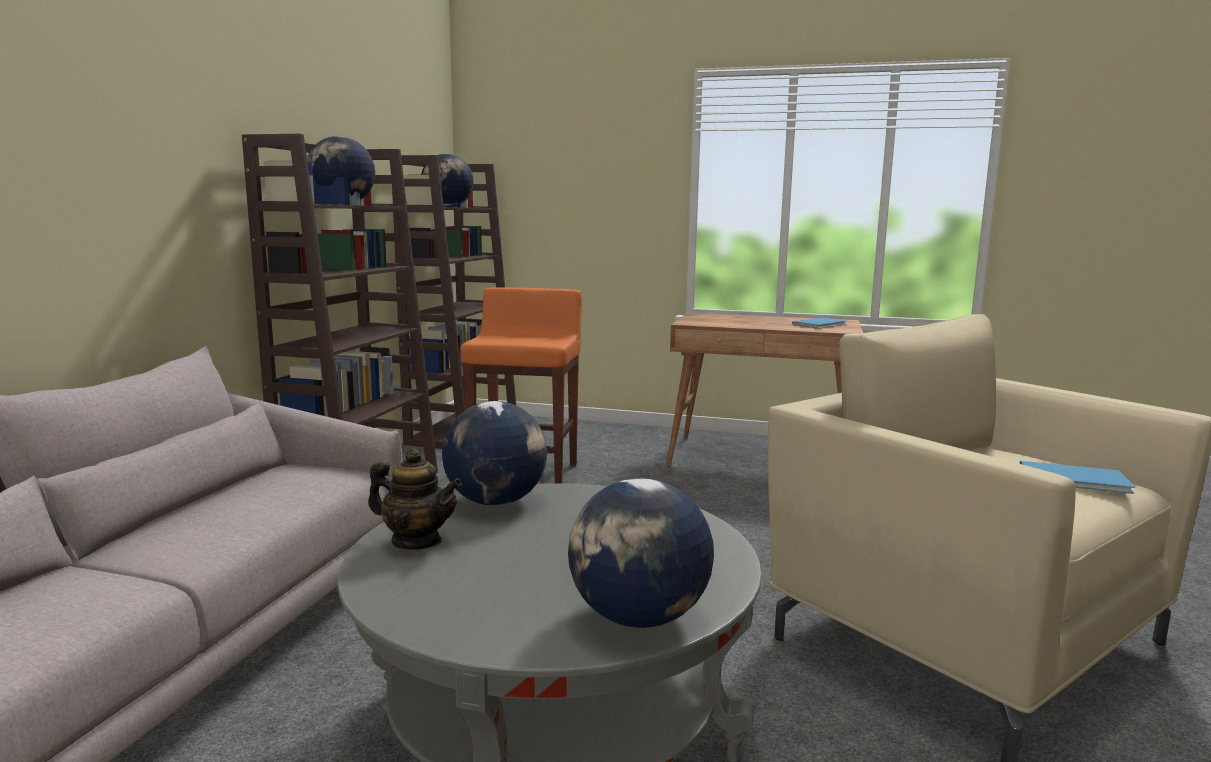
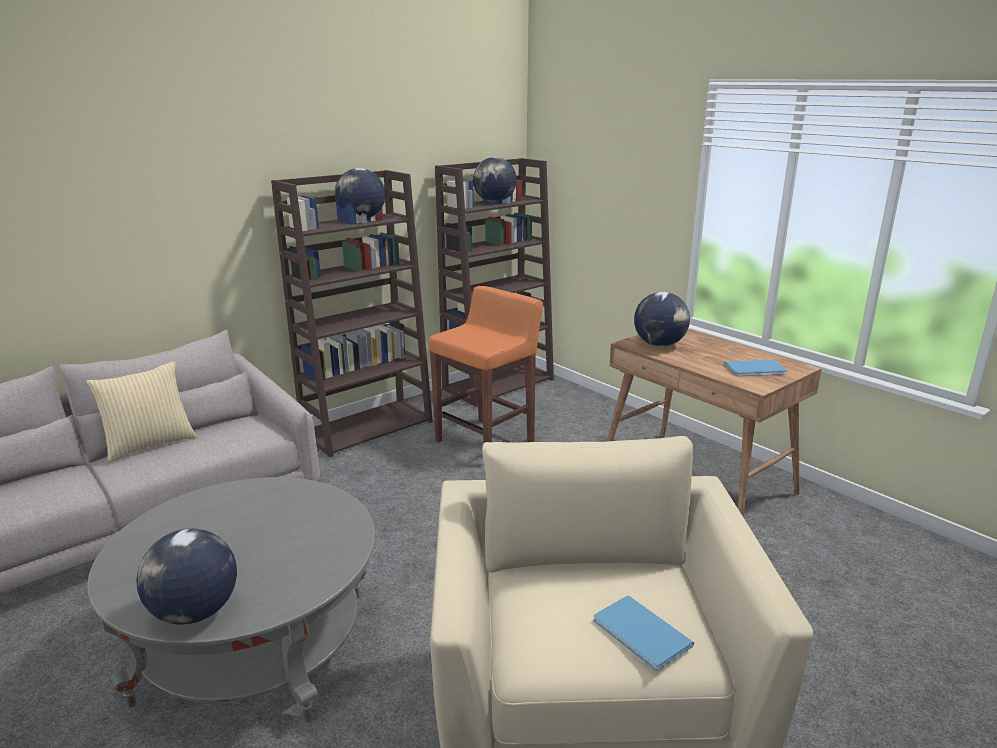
camera: 35 degrees right, 10 degrees up
teapot [368,448,462,550] -> none
globe [442,401,547,506] -> globe moved to [634,292,690,347]
none -> pillow [86,361,197,463]

